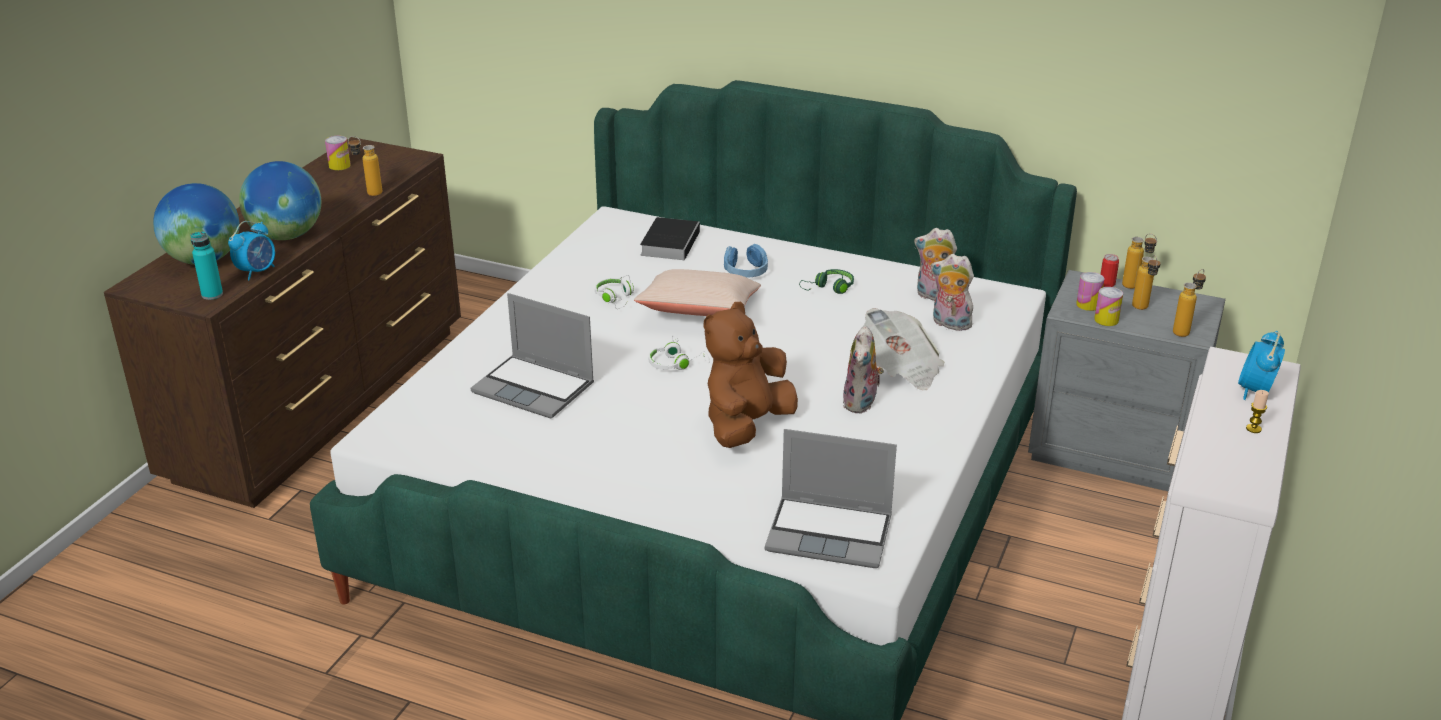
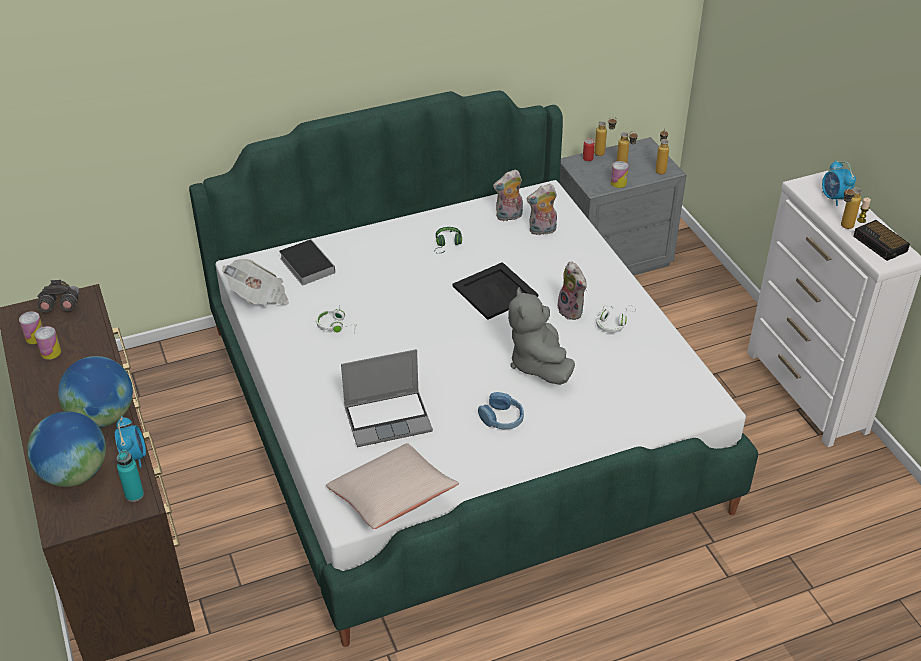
camera: 45 degrees left, 10 degrees up
bottle [348,136,382,196] -> bottle moved to [841,186,862,229]
beige pillow [634,269,761,316] -> beige pillow moved to [326,443,459,529]
white headphones [648,335,710,370] -> white headphones moved to [596,305,636,333]
brown plush toy [704,302,798,448] -> grey plush toy [508,287,575,385]
blue headphones [724,244,768,278] -> blue headphones moved to [478,392,524,430]
laptop [765,429,897,568] -> none
newspaper [859,308,945,390] -> newspaper moved to [222,259,289,306]
can [1076,272,1104,311] -> can moved to [35,326,61,360]
none -> grey binoculars [38,280,79,312]
none -> black tray [452,262,538,320]
none -> alarm clock [853,220,910,261]

